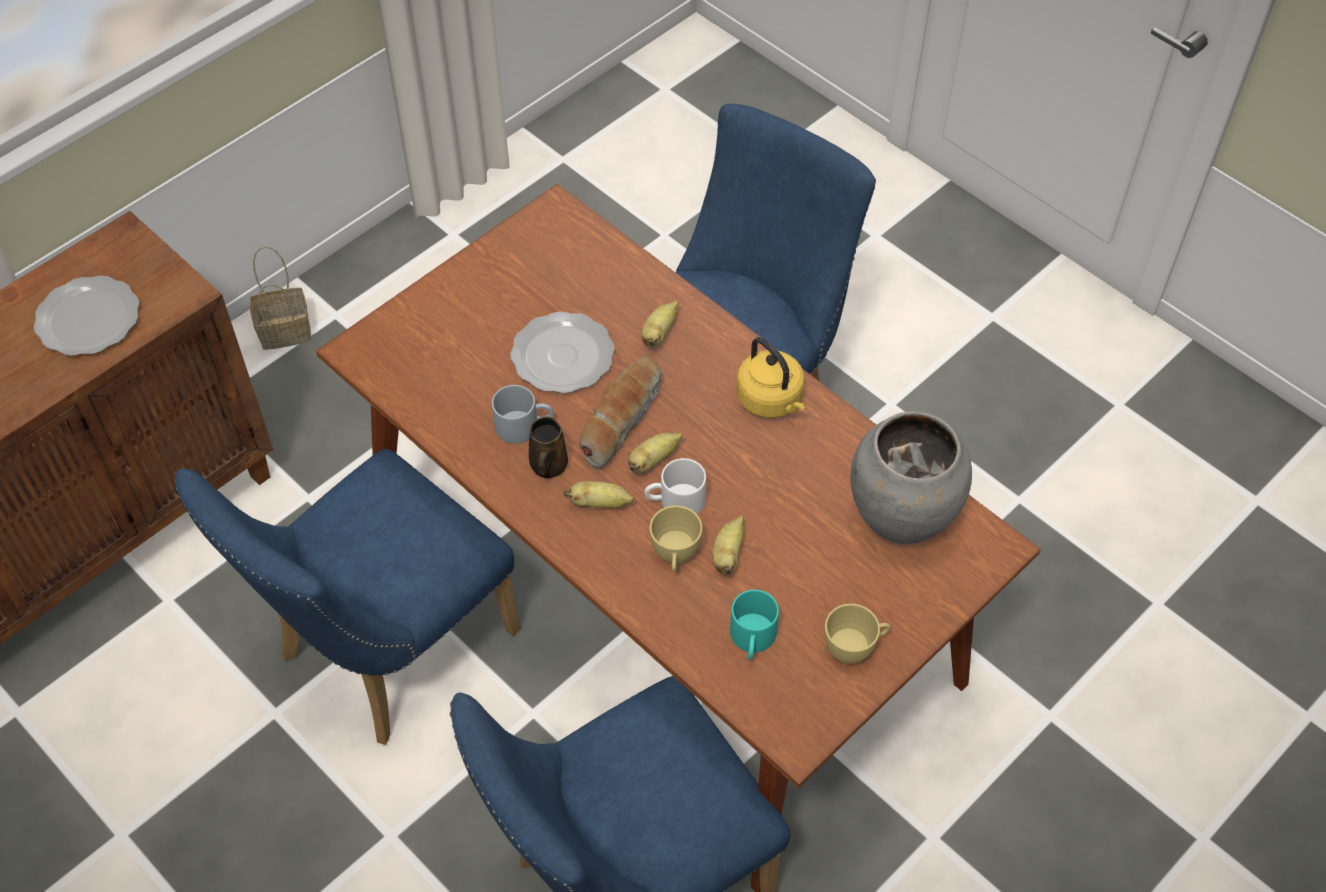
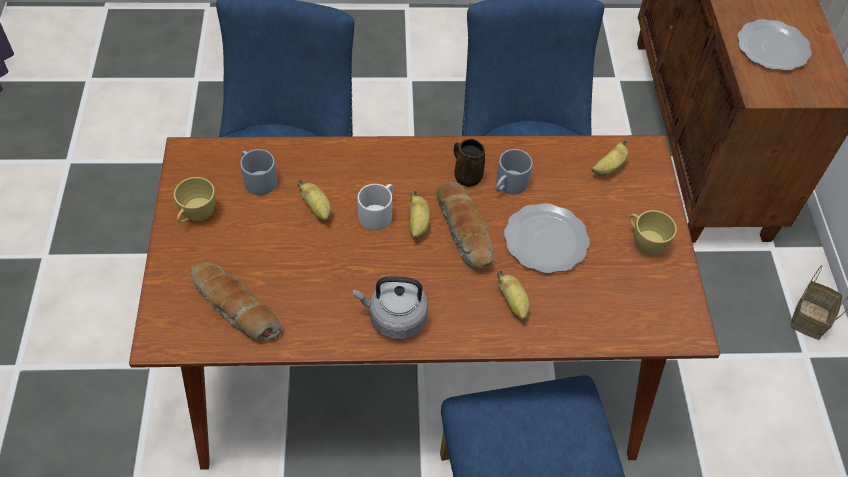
camera: 130 degrees right, 0 degrees up
banana [563,481,634,509] -> banana moved to [591,139,628,176]
yellow cup [650,505,702,572] -> yellow cup moved to [629,210,677,255]
turquoise mug [730,590,779,659] -> grey mug [240,149,278,195]
yellow kettle [736,337,805,418] -> grey kettle [353,276,428,340]
grey vase [851,411,972,544] -> bread [189,261,282,341]

